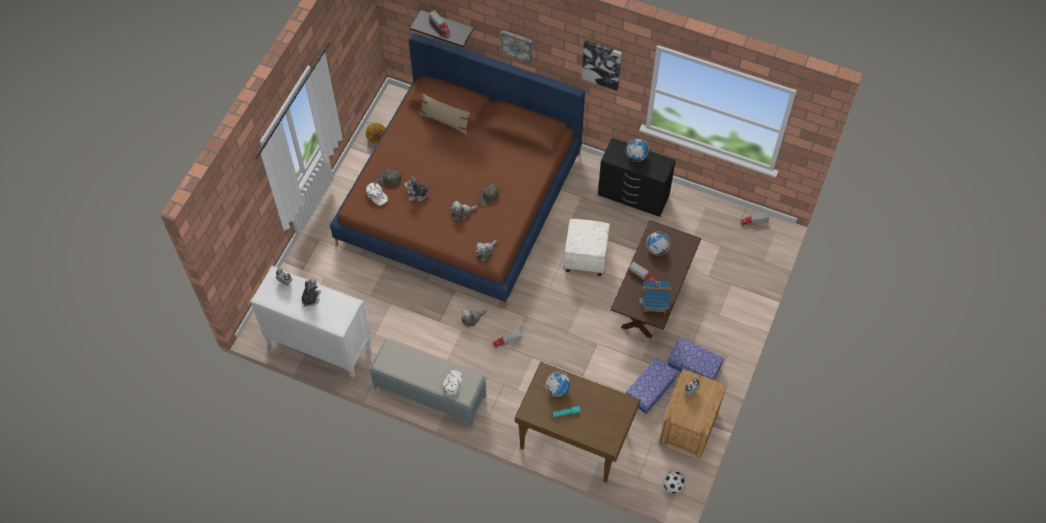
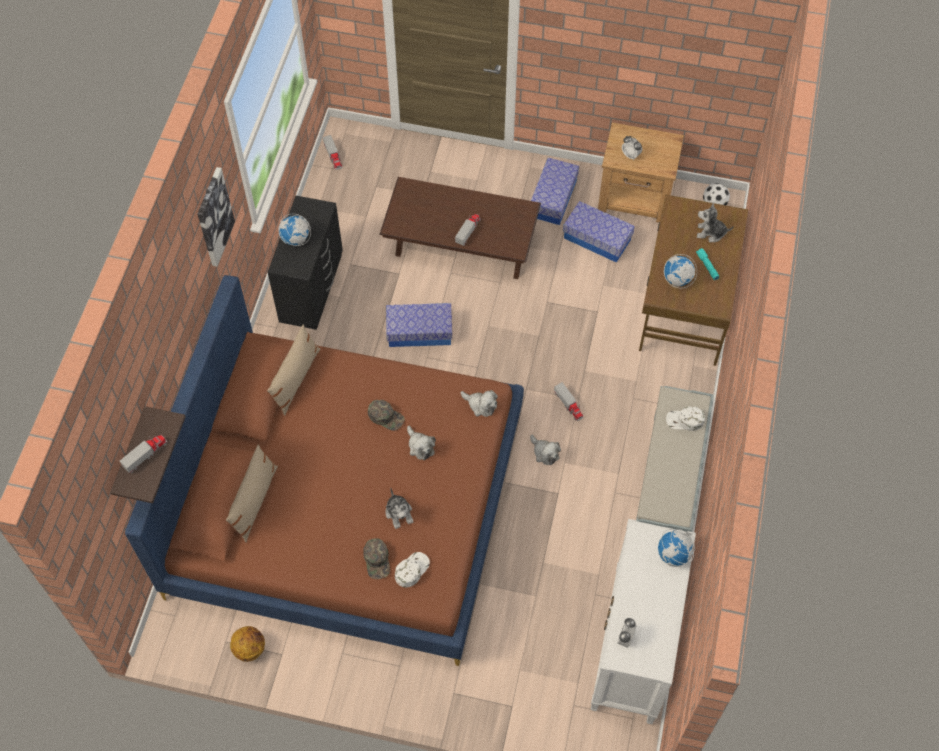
camera: 100 degrees left, 0 degrees up
plush toy [301,277,321,307] -> plush toy moved to [697,203,734,242]
picture [501,30,532,64] -> none
white ottoman [564,219,610,276] -> storage box [386,303,452,347]
toy house [639,280,672,313] -> none
globe [646,231,670,256] -> globe moved to [658,529,695,567]
none -> beige pillow [267,324,320,416]

